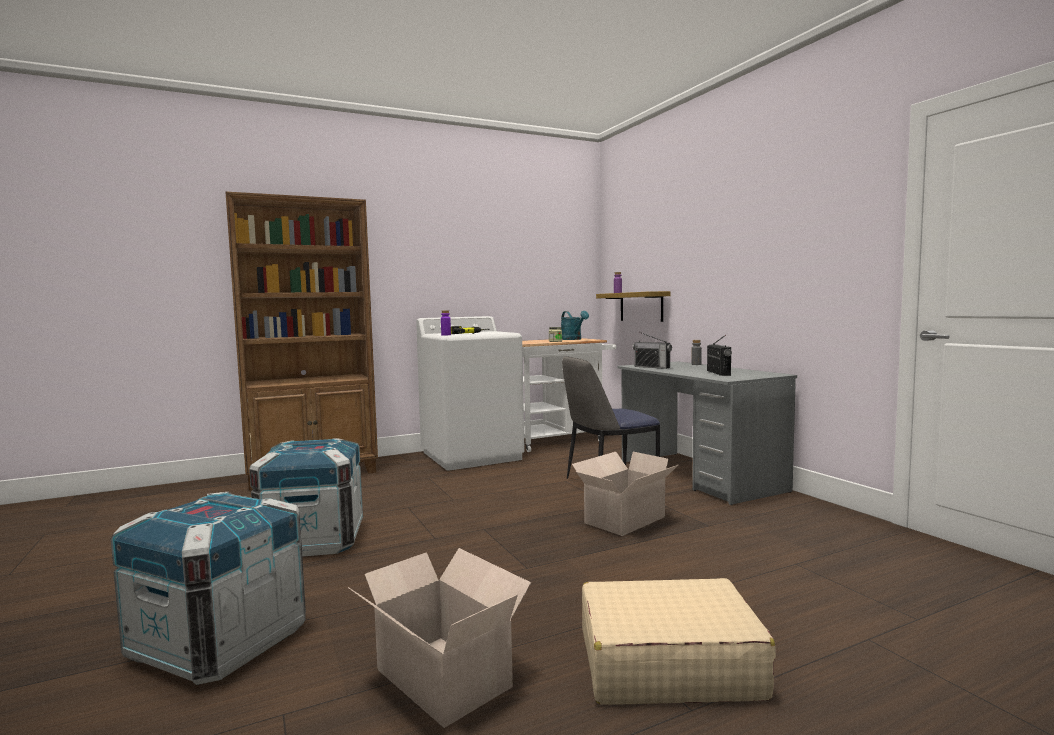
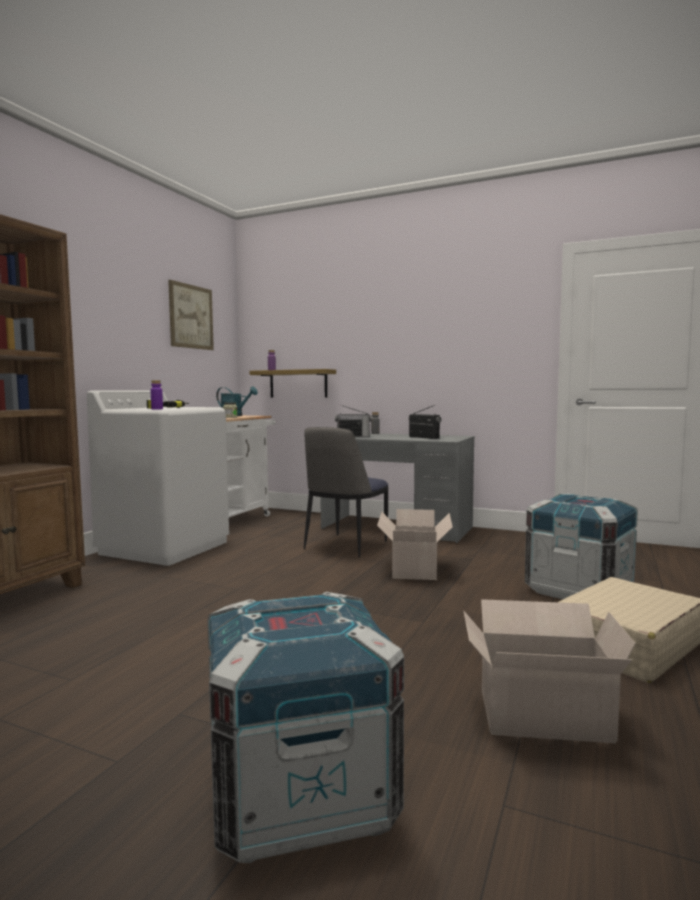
camera: 40 degrees left, 0 degrees up
crate [249,438,363,557] -> crate moved to [525,494,638,599]
none -> picture [168,280,214,350]

